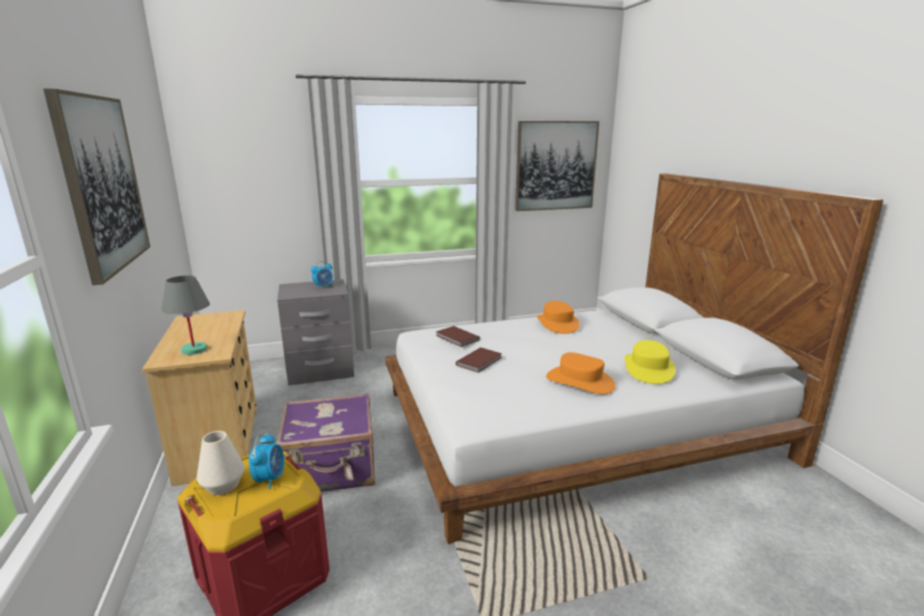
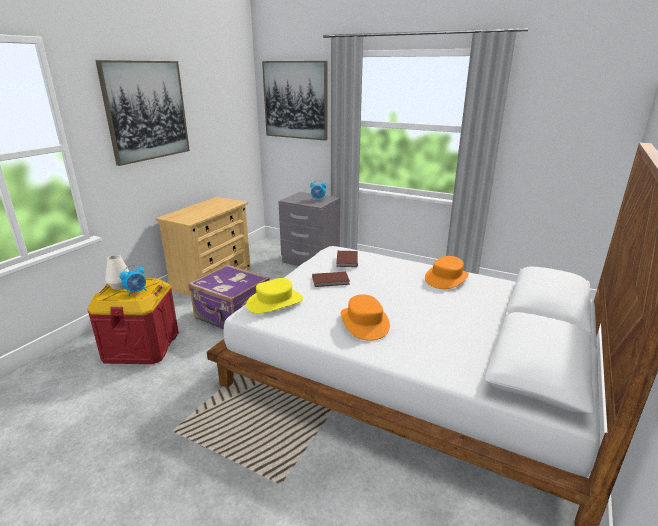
camera: 45 degrees right, 5 degrees up
grey table lamp [162,275,210,355] -> none
picture [515,121,599,211] -> picture moved to [262,61,328,141]
yellow hat [625,340,676,384] -> yellow hat moved to [246,278,303,314]

